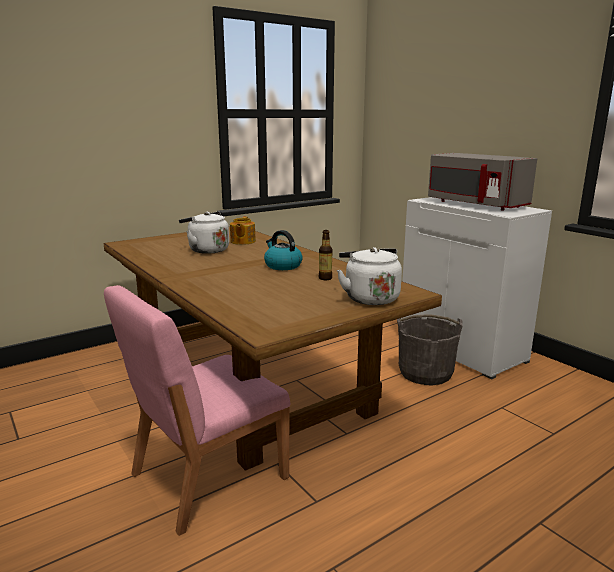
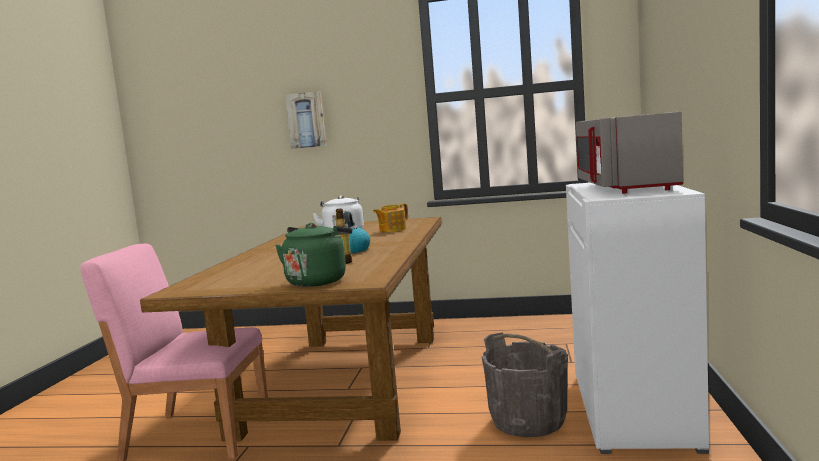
camera: 45 degrees right, 10 degrees down
white kettle [337,247,402,305] -> green kettle [275,223,352,287]
none -> picture [285,91,327,149]

